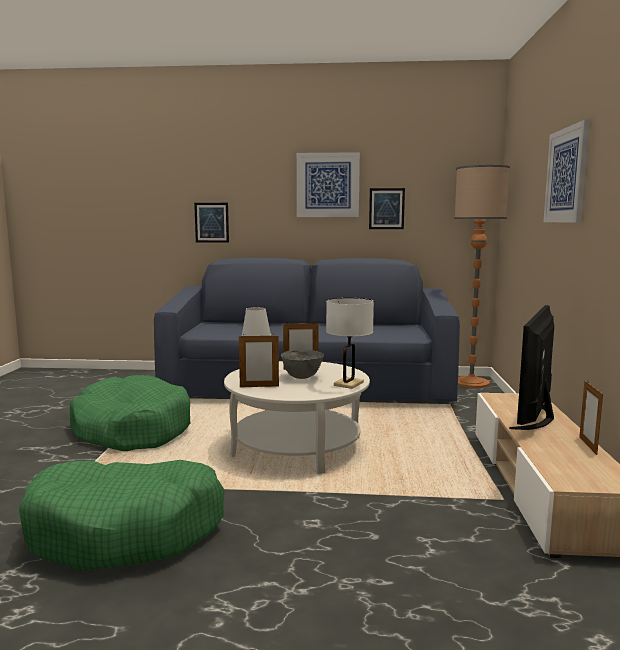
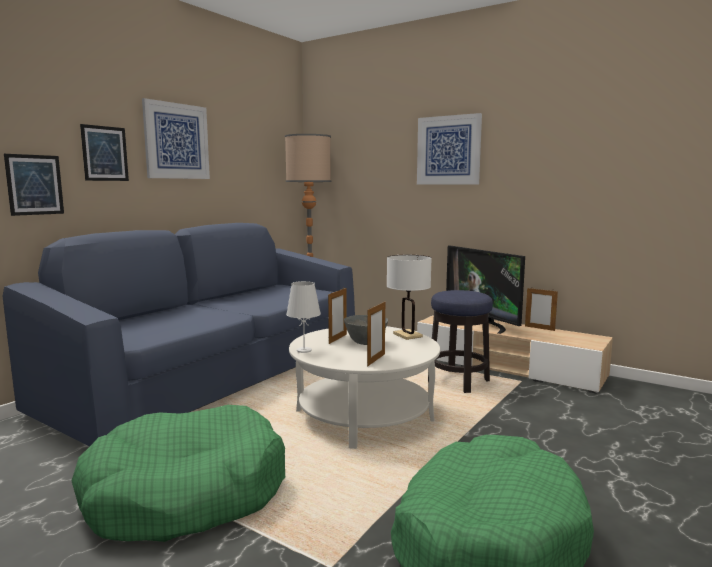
camera: 60 degrees left, 0 degrees up
picture [369,188,405,229] -> picture moved to [80,124,129,181]
none -> stool [428,290,493,393]

